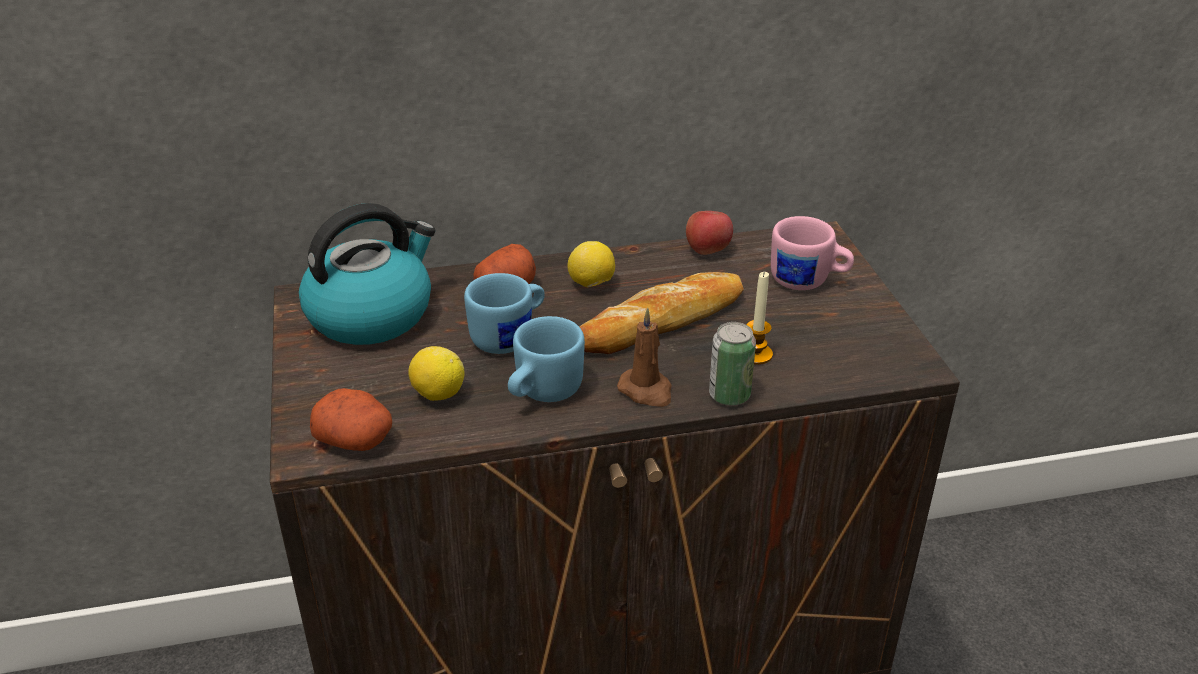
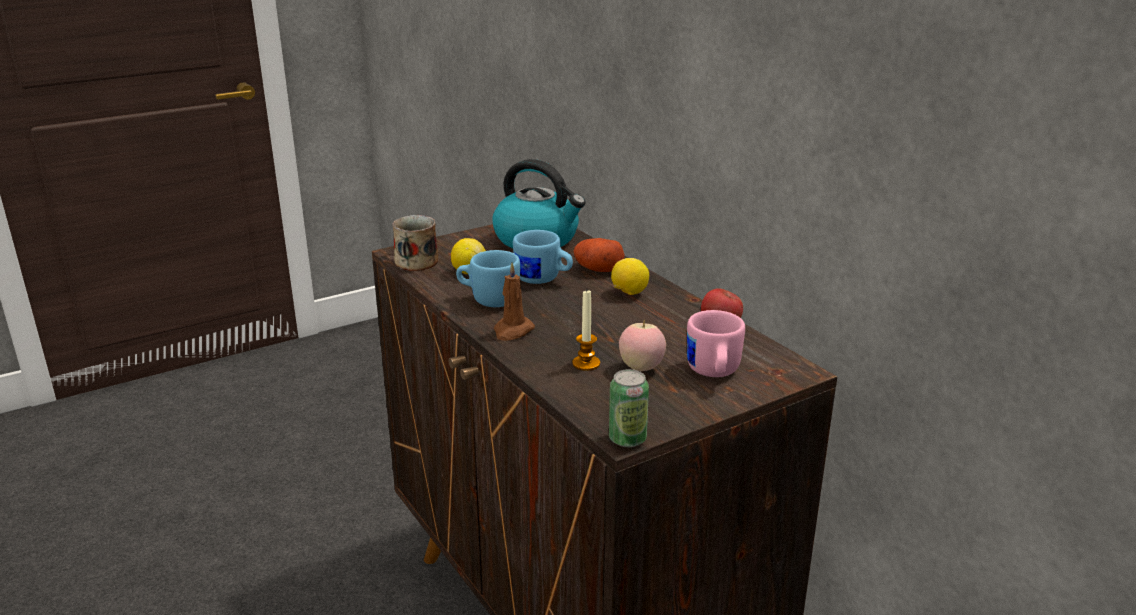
camera: 70 degrees right, 10 degrees down
potato [310,388,392,451] -> mug [393,215,438,271]
bread [579,272,744,354] -> none
can [709,322,756,406] -> can moved to [609,369,649,447]
none -> apple [619,319,666,371]

